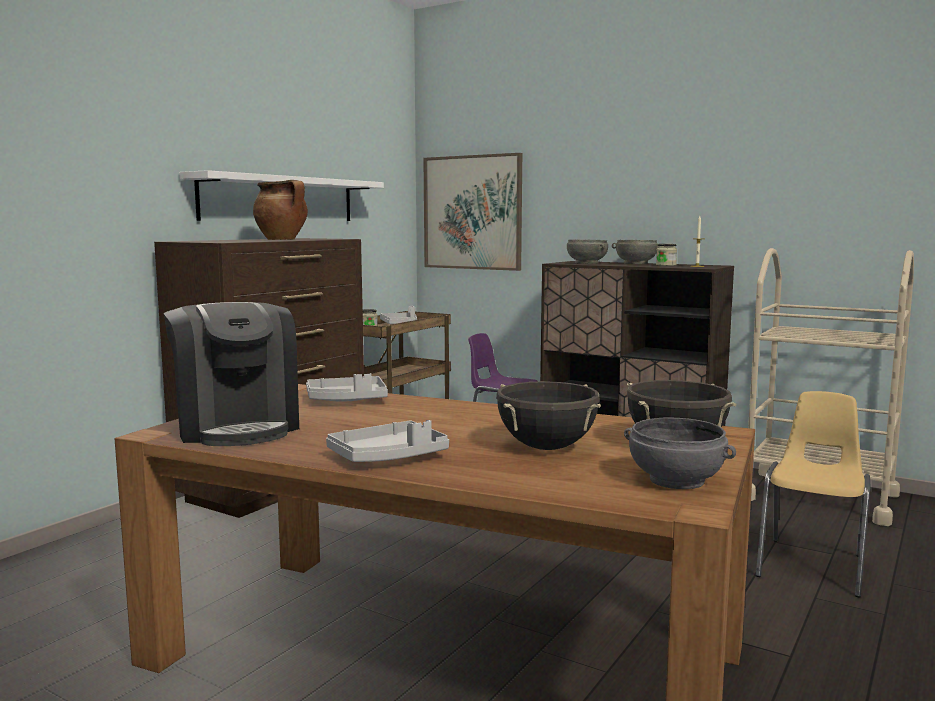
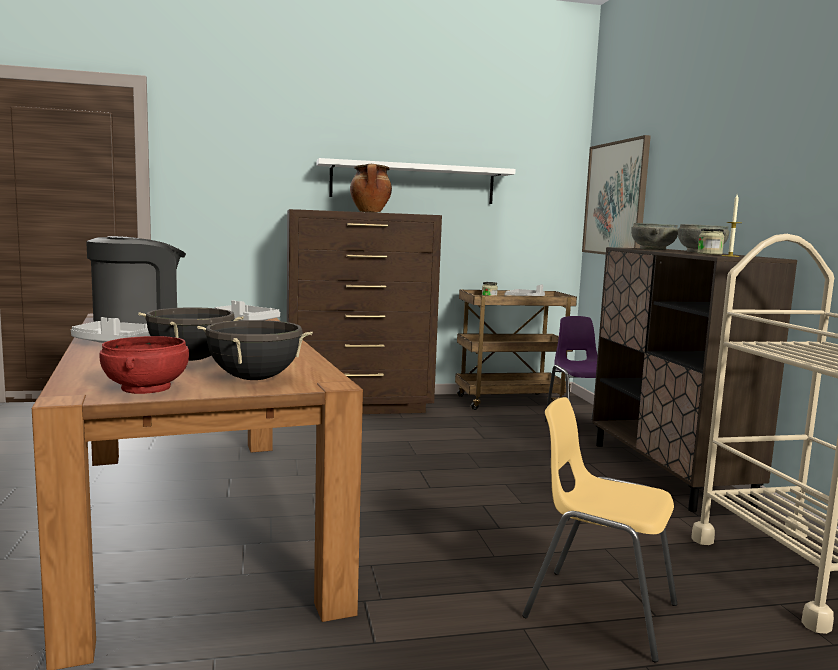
camera: 45 degrees right, 0 degrees up
coffee machine [164,302,299,446] -> coffee machine turned 150 degrees counterclockwise [86,236,186,324]
grey bowl [624,418,736,489] -> red bowl [99,336,189,394]
yellow chair [756,391,871,597] -> yellow chair turned 135 degrees counterclockwise [522,397,678,662]

